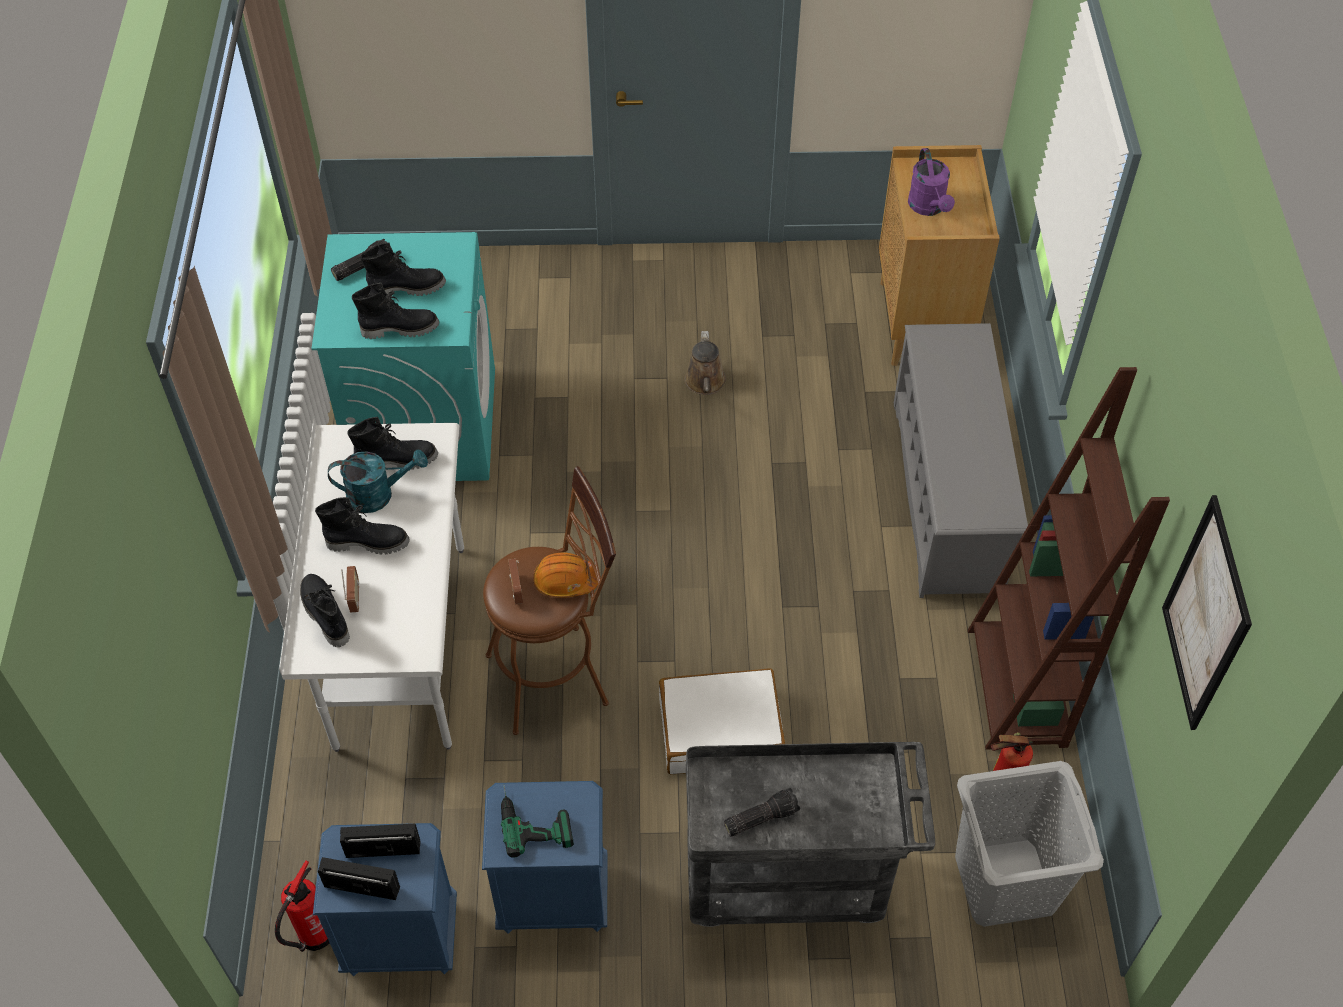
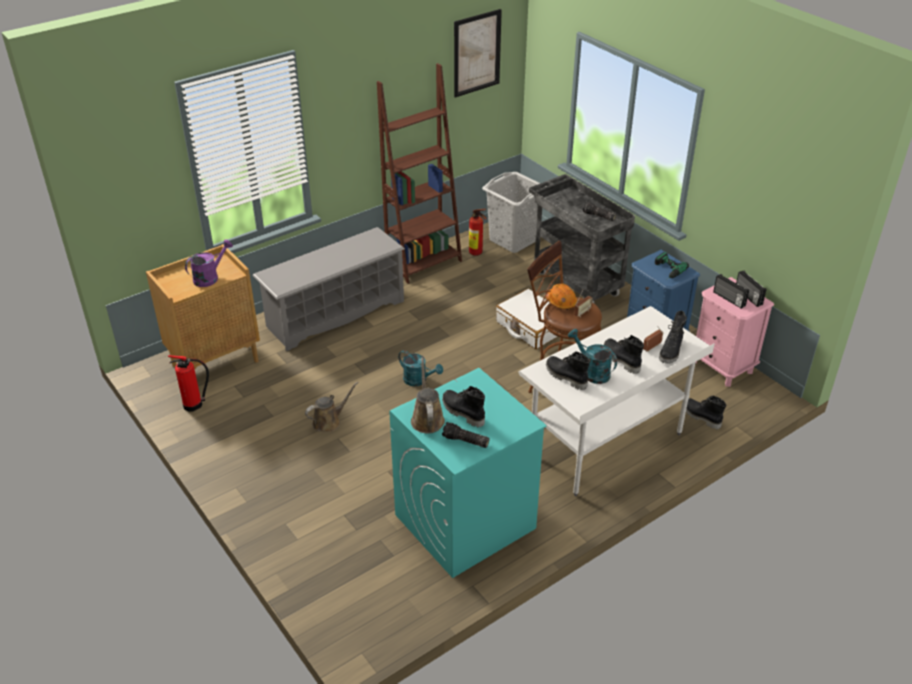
camera: 125 degrees left, 15 degrees down
fire extinguisher [275,860,329,952] -> fire extinguisher moved to [168,355,209,412]
blue nightstand [313,823,457,976] -> pink nightstand [696,277,774,387]
black boot [352,283,439,339] -> black boot moved to [686,396,726,429]
none -> turquoise watering can [398,350,443,386]
none -> brown watering can [411,357,445,434]

